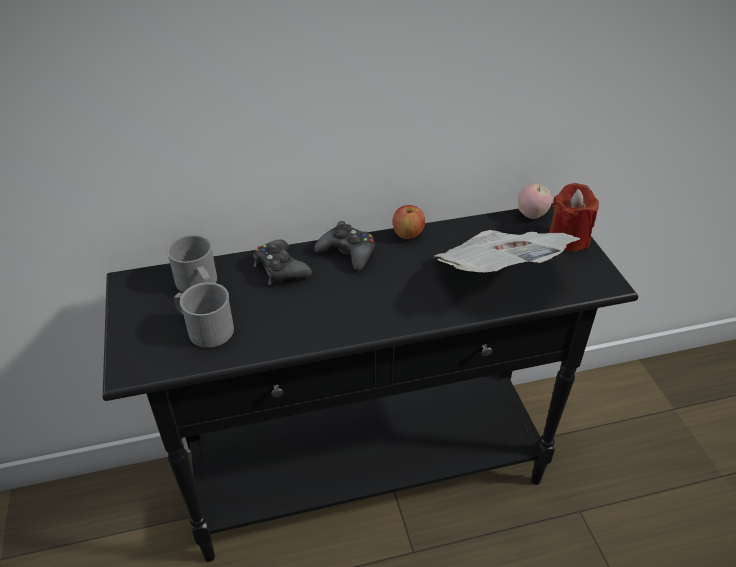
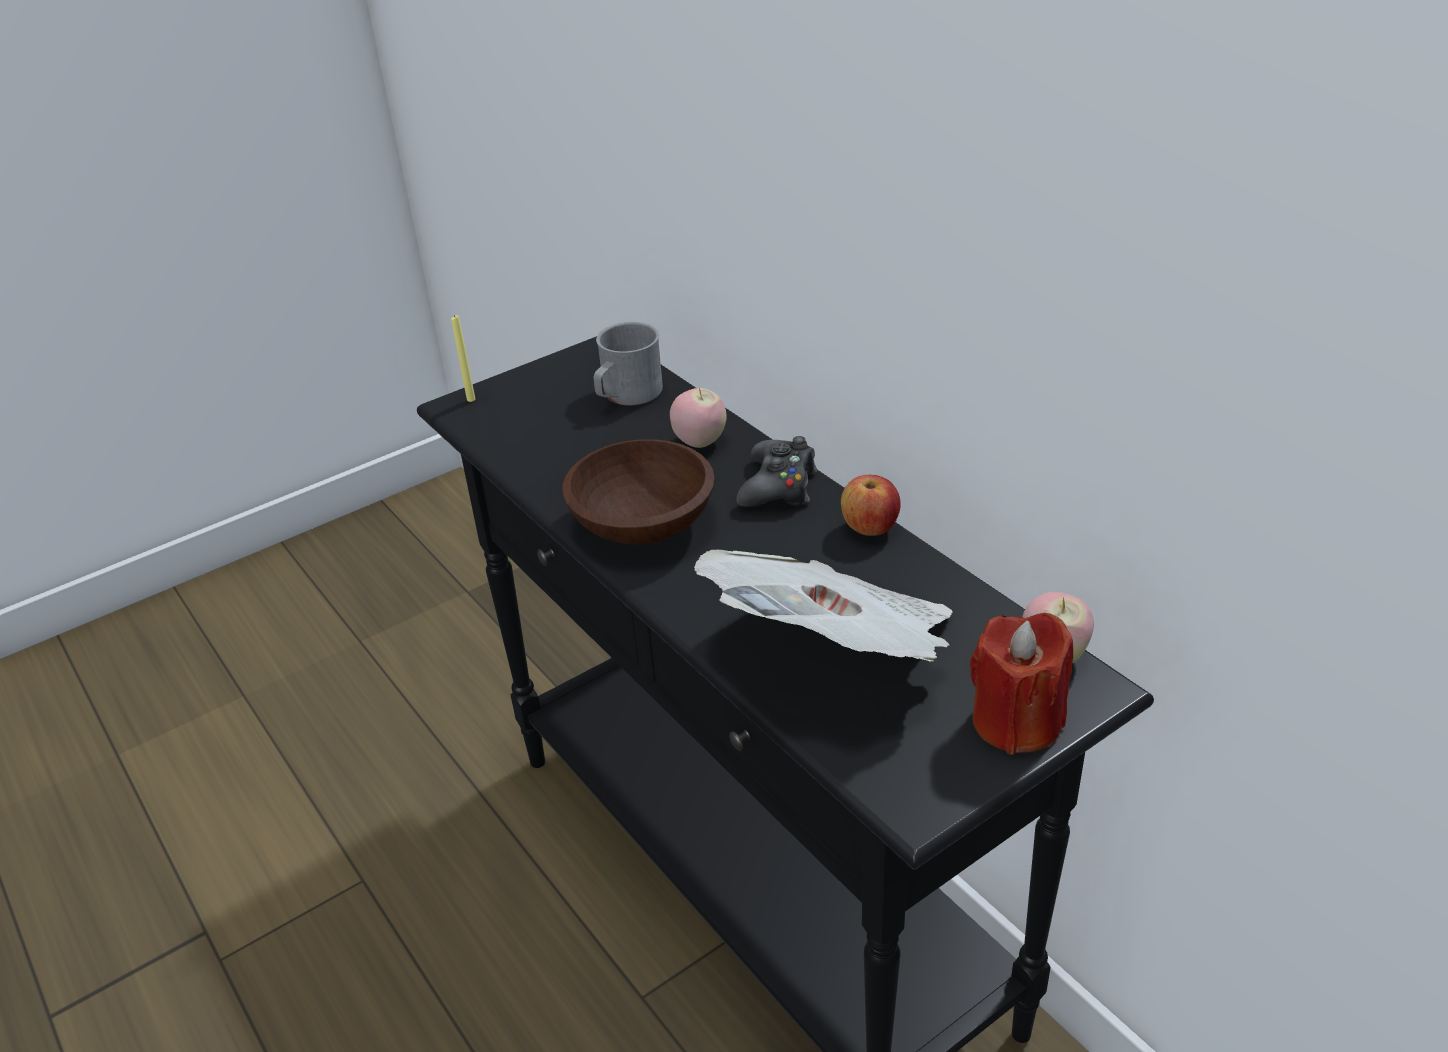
camera: 70 degrees right, 5 degrees down
grey mug [173,282,234,348] -> none
black game controller [253,239,312,285] -> apple [670,388,727,448]
none -> yellow candle [451,315,475,402]
none -> brown bowl [562,439,715,544]

